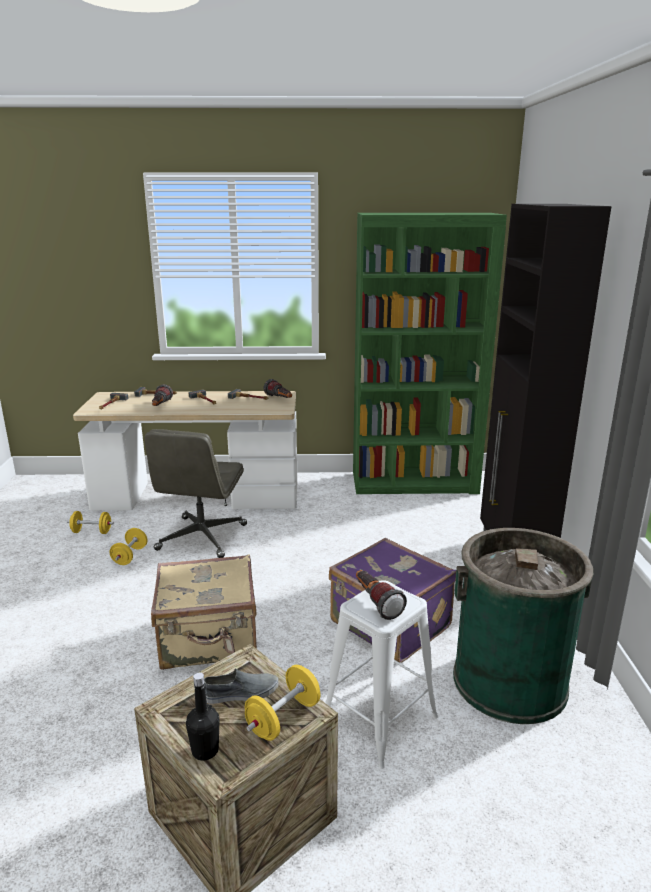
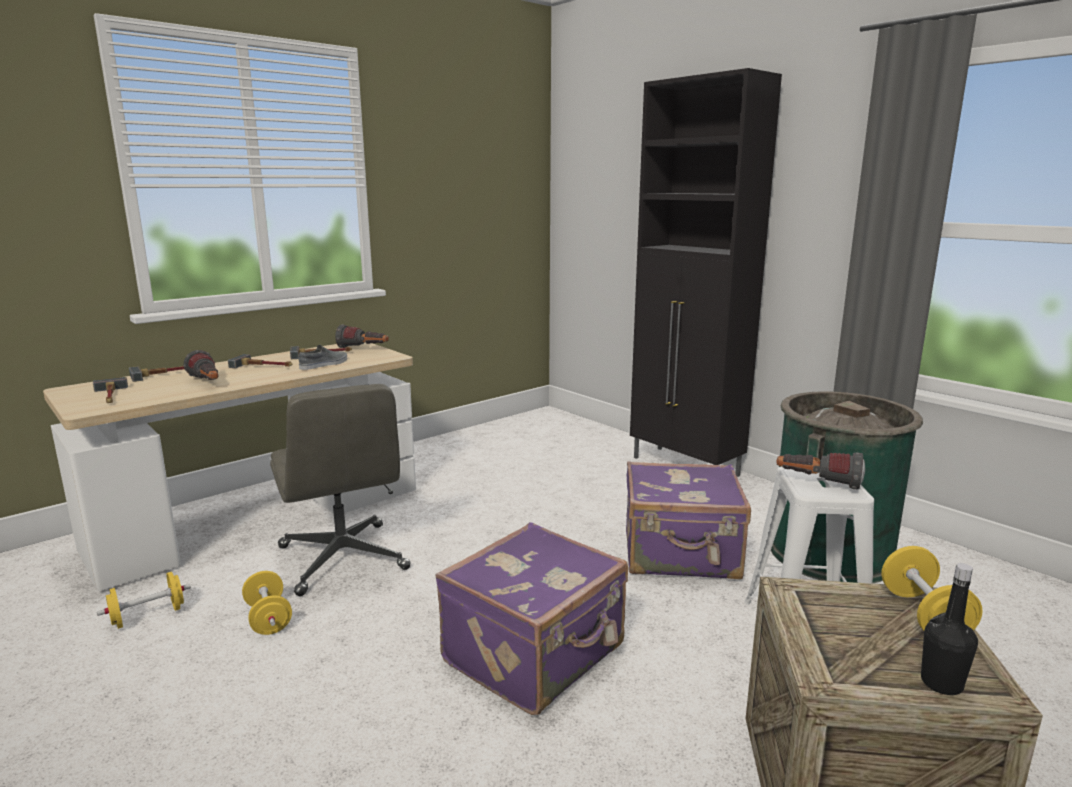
camera: 40 degrees left, 5 degrees down
beige suitcase [151,554,257,670] -> purple suitcase [435,522,628,715]
grey shoe [204,669,279,704] -> grey shoe moved to [299,345,347,370]
green bookcase [353,213,507,494] -> none

